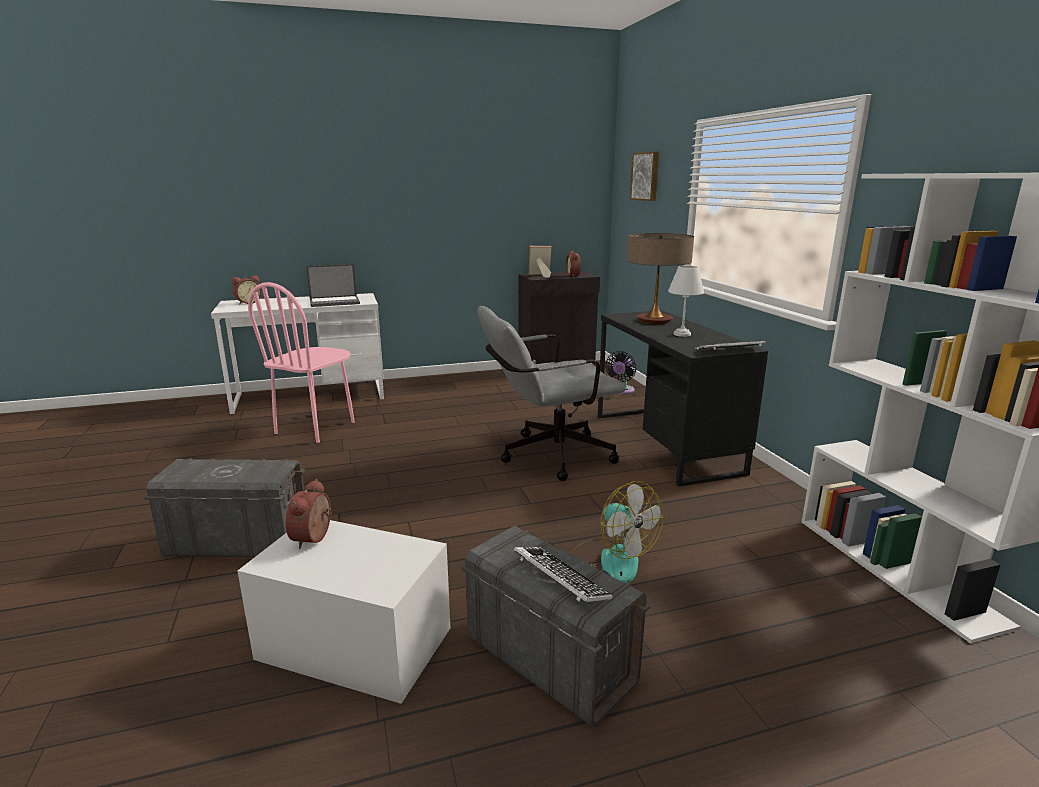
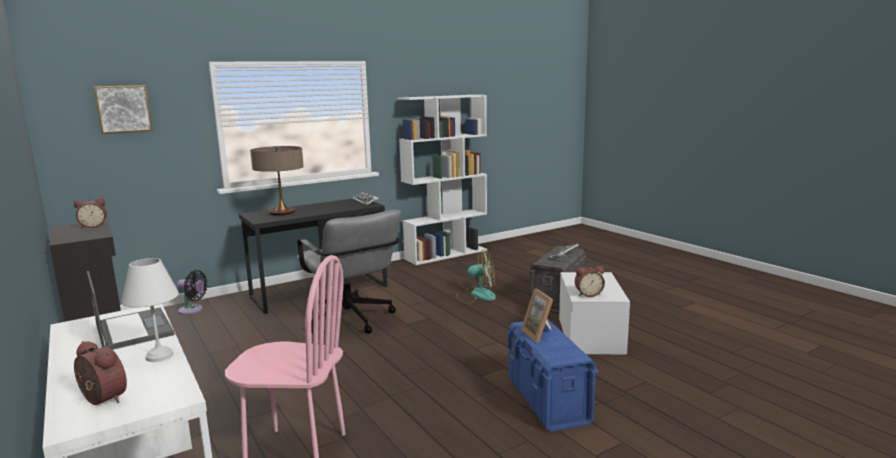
camera: 105 degrees left, 5 degrees down
grey storage box [144,458,305,557] -> blue storage box [507,319,599,432]
picture frame [529,246,552,278] -> picture frame moved to [521,288,553,343]
fan [570,481,664,584] -> fan turned 60 degrees clockwise [456,249,496,304]
white table lamp [668,265,704,337] -> white table lamp moved to [121,258,179,362]

